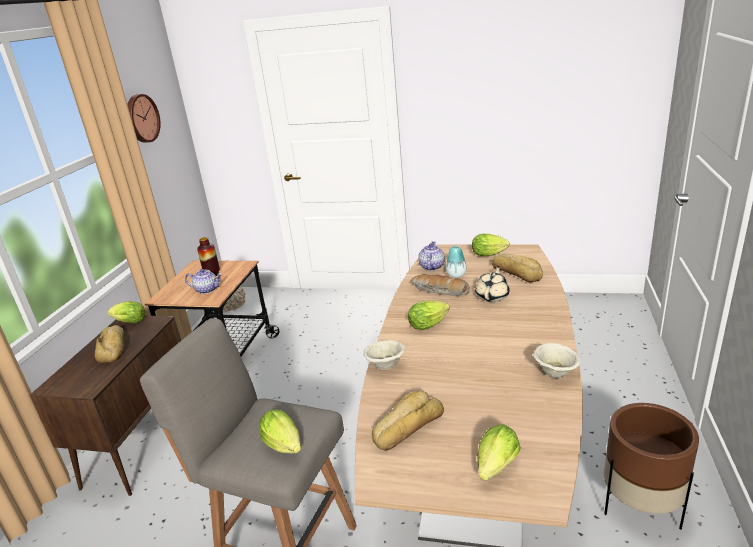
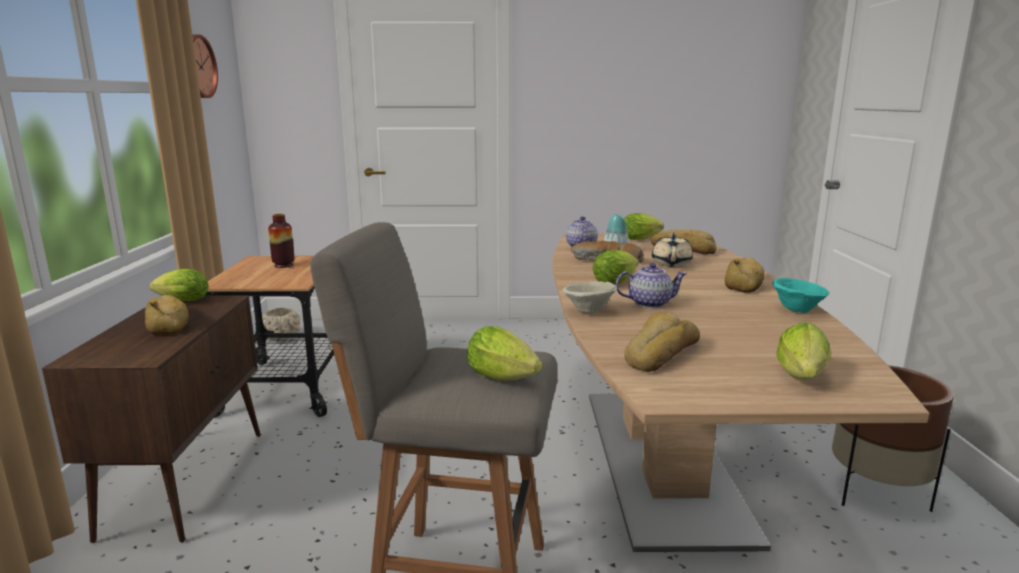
camera: 15 degrees left, 10 degrees down
teapot [185,269,222,294] -> teapot moved to [615,263,687,308]
beige bowl [533,343,581,378] -> turquoise bowl [772,278,830,313]
none -> bread [725,257,764,293]

